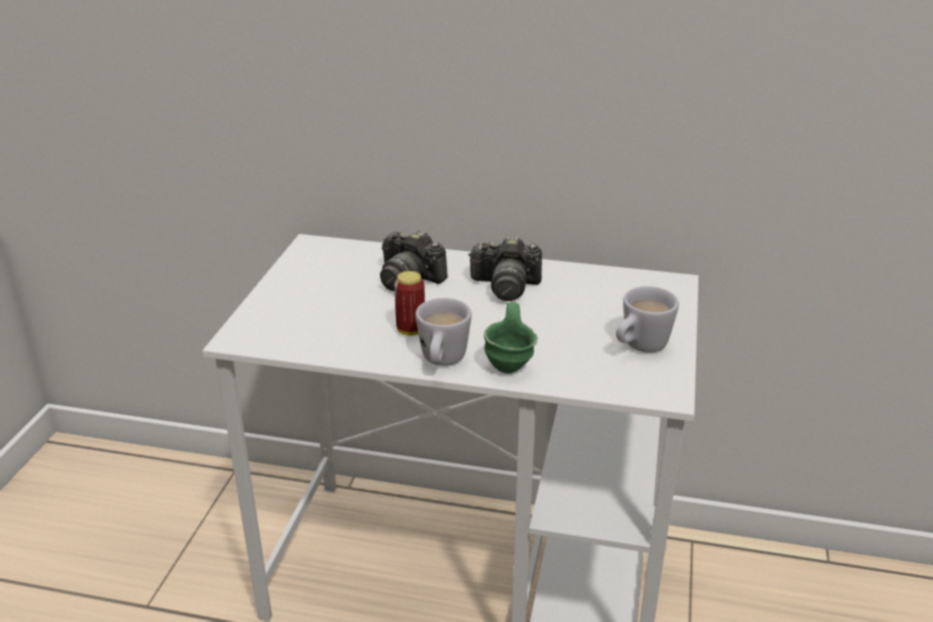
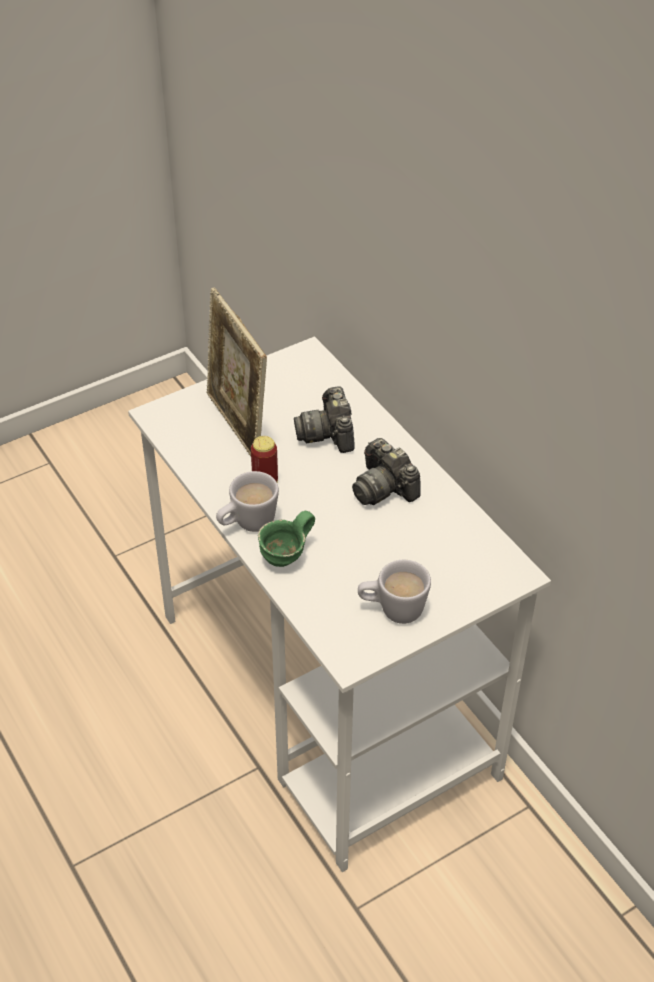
camera: 45 degrees right, 15 degrees up
none -> picture frame [206,288,267,456]

